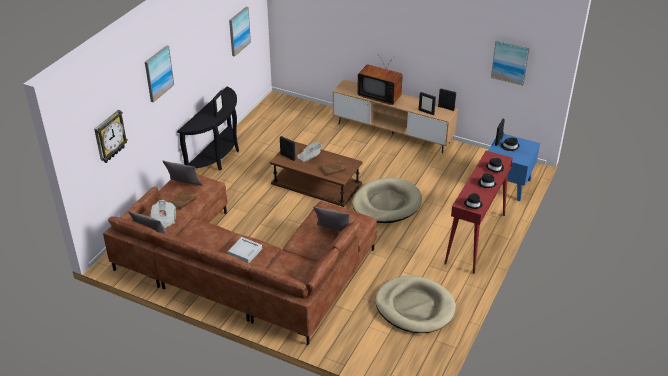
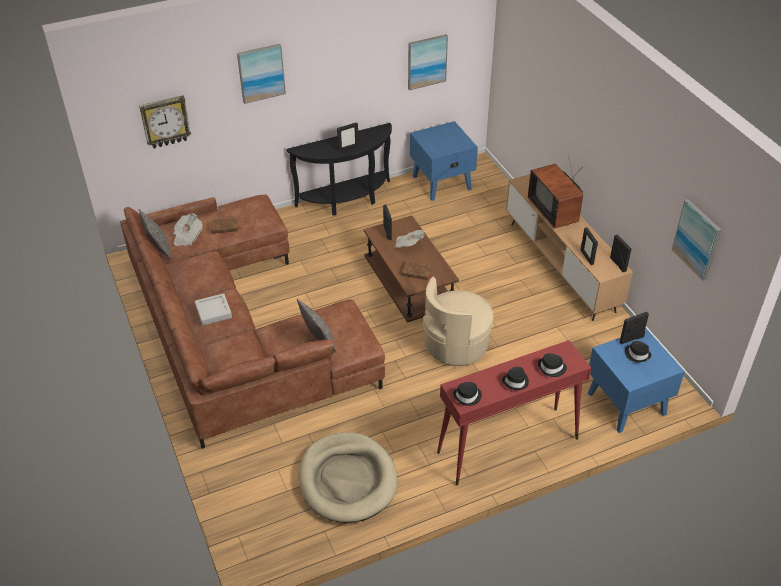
camera: 40 degrees right, 5 degrees up
pillow [163,161,203,186] -> none
beige dog bed [352,178,422,223] -> beige armchair [423,276,493,366]
none -> blue nightstand [410,121,478,201]

